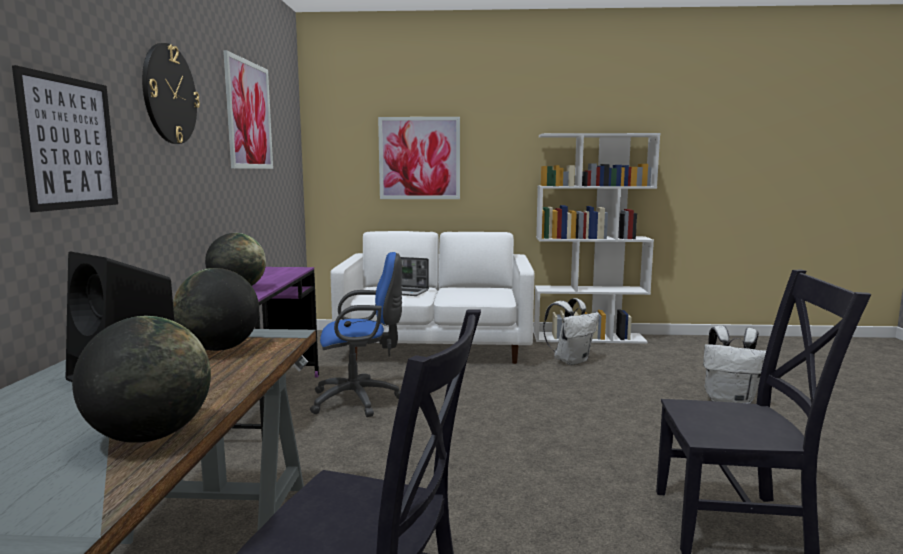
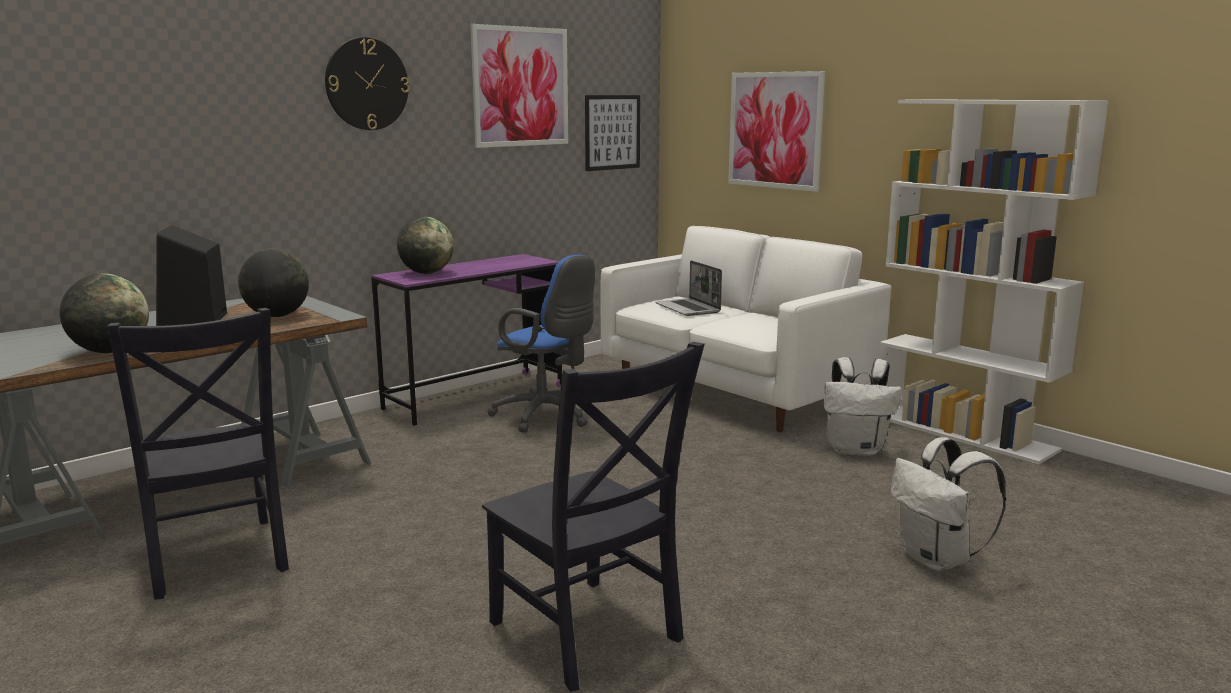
camera: 45 degrees right, 5 degrees up
picture [12,65,118,212] -> picture moved to [585,95,640,171]

